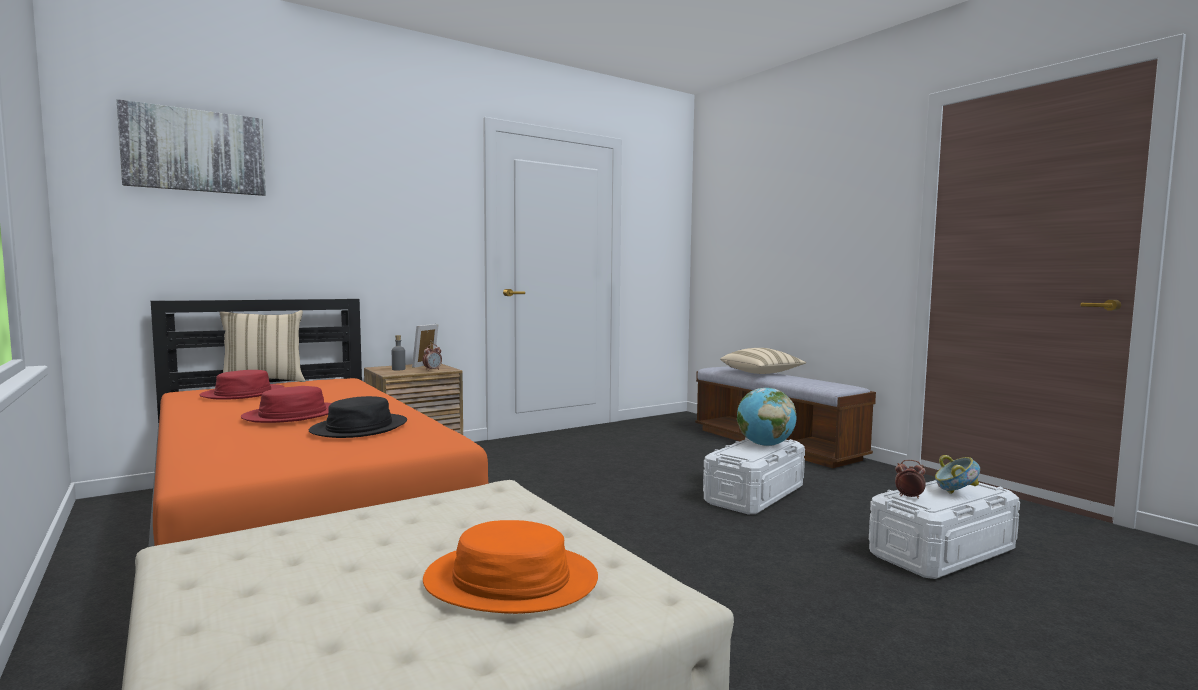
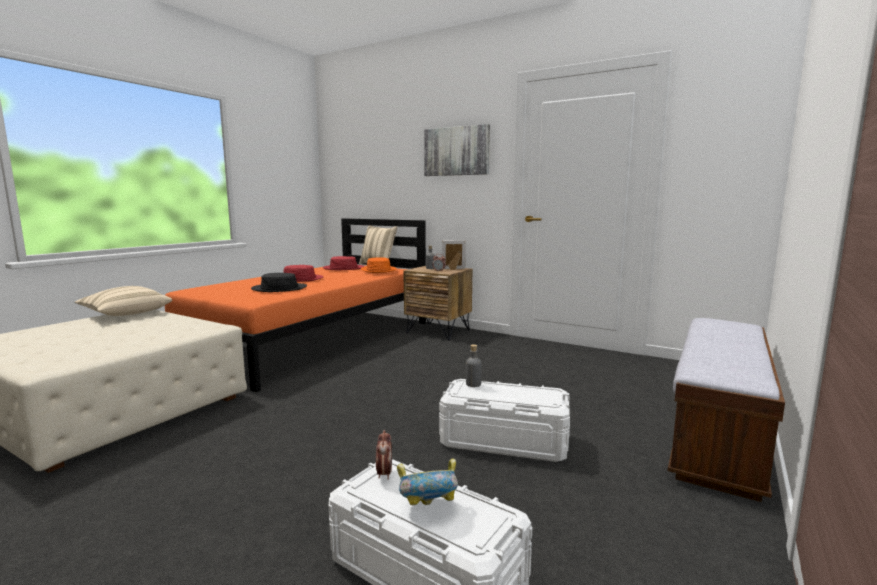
camera: 65 degrees right, 5 degrees up
picture [117,99,266,196] -> picture moved to [424,124,490,176]
orange hat [423,520,598,614] -> orange hat moved to [361,258,397,273]
beige pillow [720,348,806,374] -> beige pillow moved to [75,286,172,316]
globe [737,388,797,446] -> none
none -> grey bottle [466,344,481,387]

